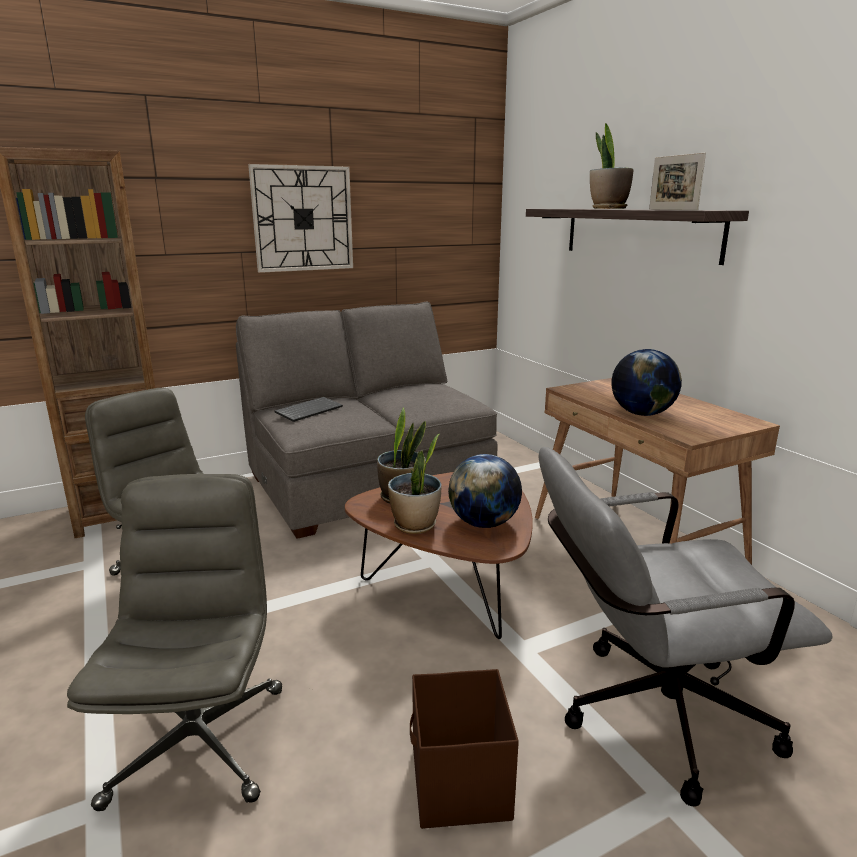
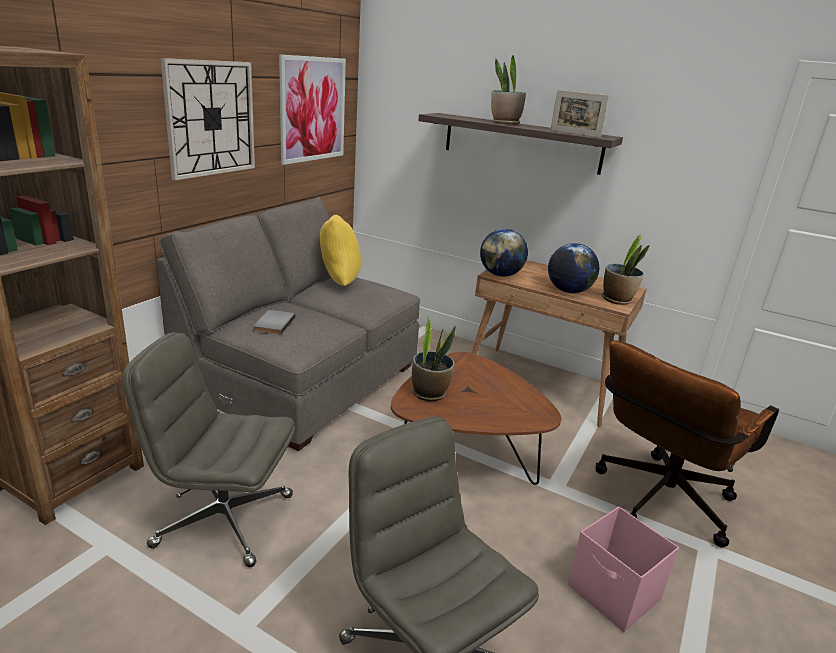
camera: 35 degrees left, 5 degrees up
keyboard [274,397,343,422] -> grey book [253,310,295,335]
potted plant [388,434,442,534] -> potted plant moved to [602,233,650,305]
brown storage box [410,669,519,829] -> pink storage box [568,507,679,632]
globe [448,454,522,528] -> globe moved to [480,229,528,277]
grey office chair [539,447,833,806] -> brown office chair [595,340,779,547]
none -> picture [279,54,346,165]
none -> yellow pillow [320,215,361,286]

